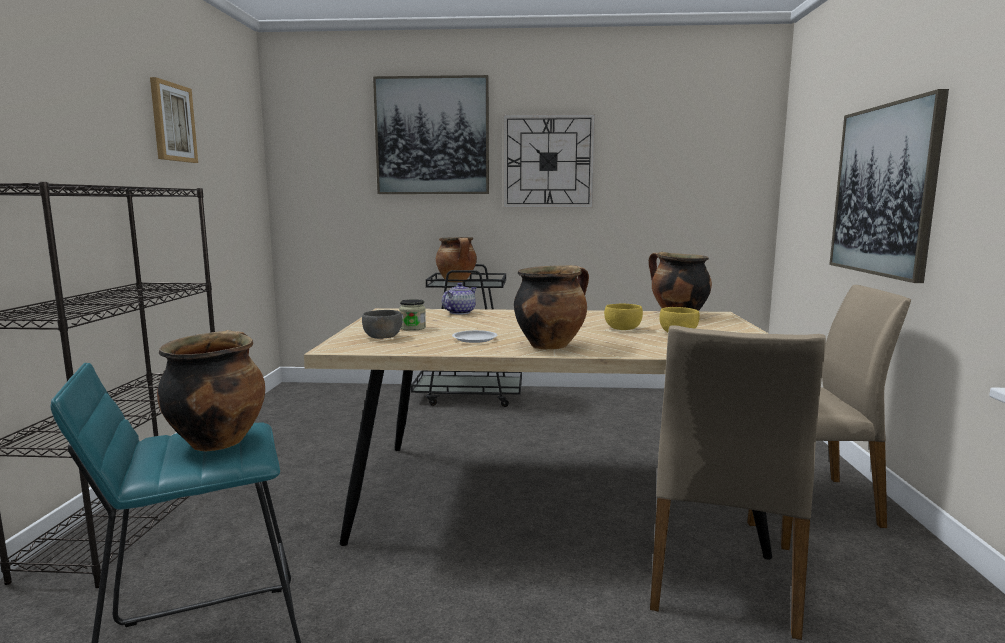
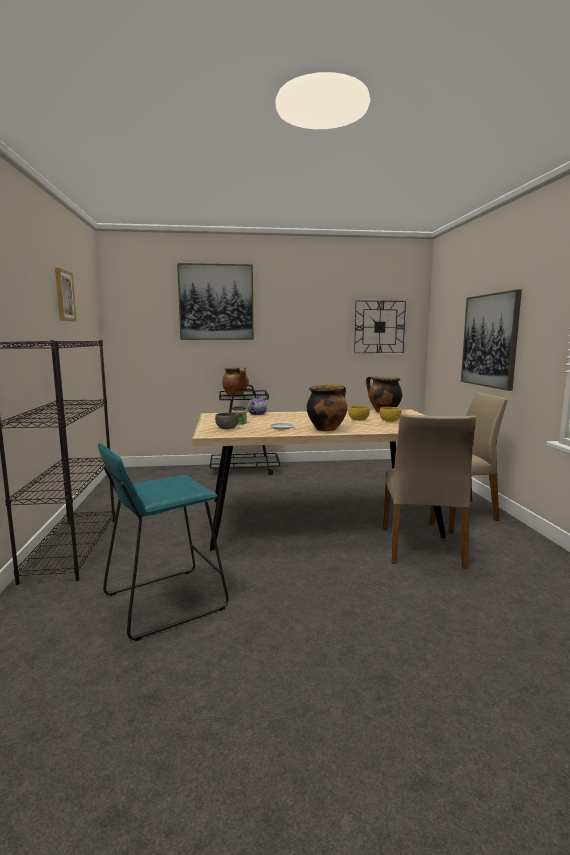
camera: 10 degrees left, 0 degrees up
cooking pot [157,330,265,451] -> none
wall clock [503,114,595,207] -> wall clock moved to [352,298,408,355]

